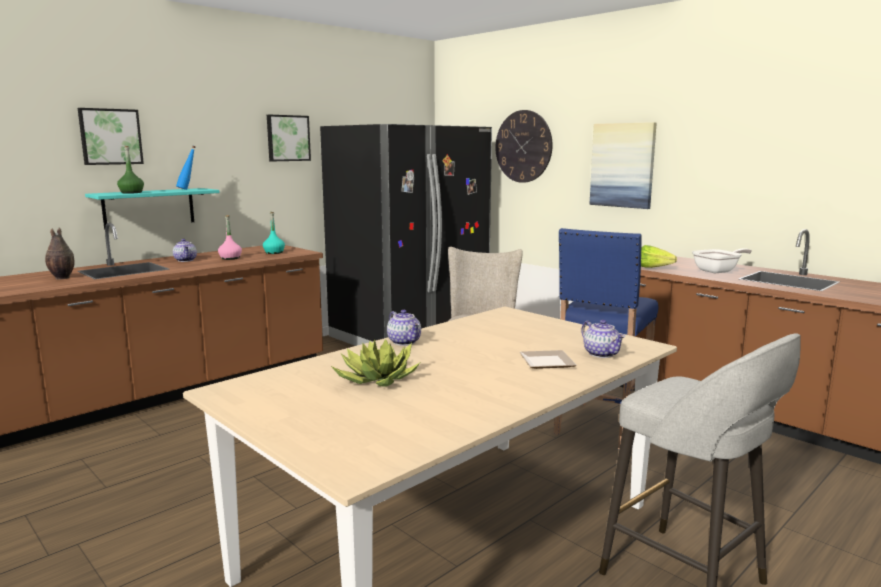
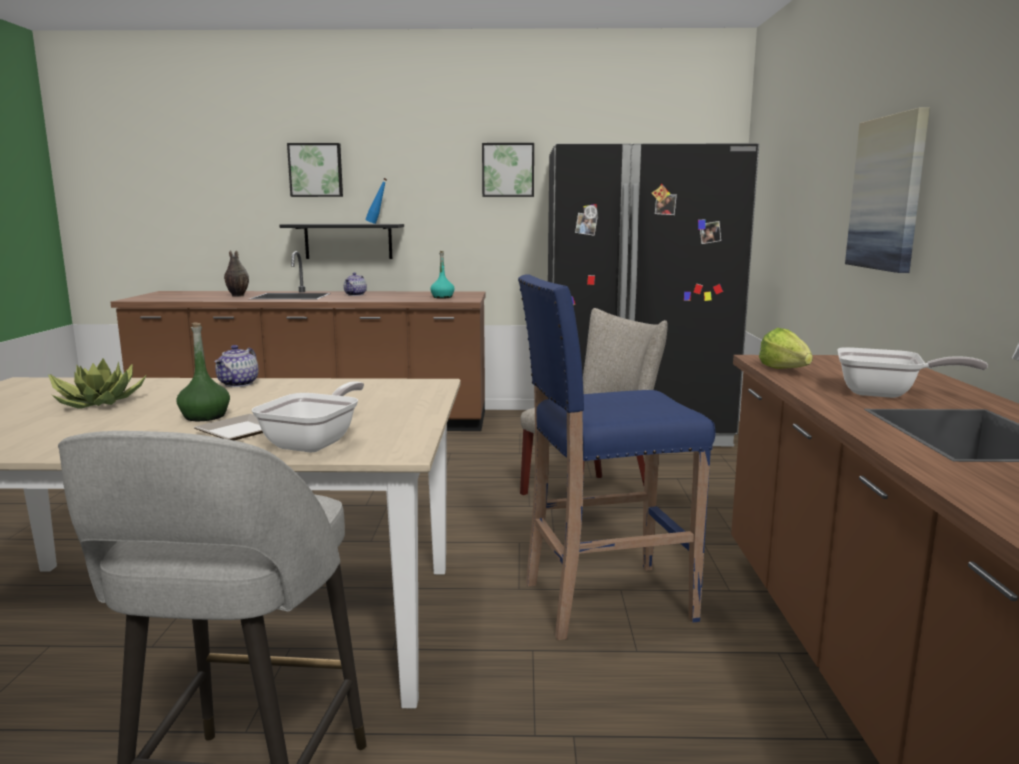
camera: 45 degrees right, 0 degrees up
turquoise shelf [85,188,220,230] -> black shelf [279,224,404,259]
green bottle [117,146,144,194] -> green bottle moved to [176,323,230,421]
pink bottle [218,215,242,260] -> none
wall clock [495,110,553,183] -> none
teapot [581,320,625,358] -> frying pan [252,381,364,453]

